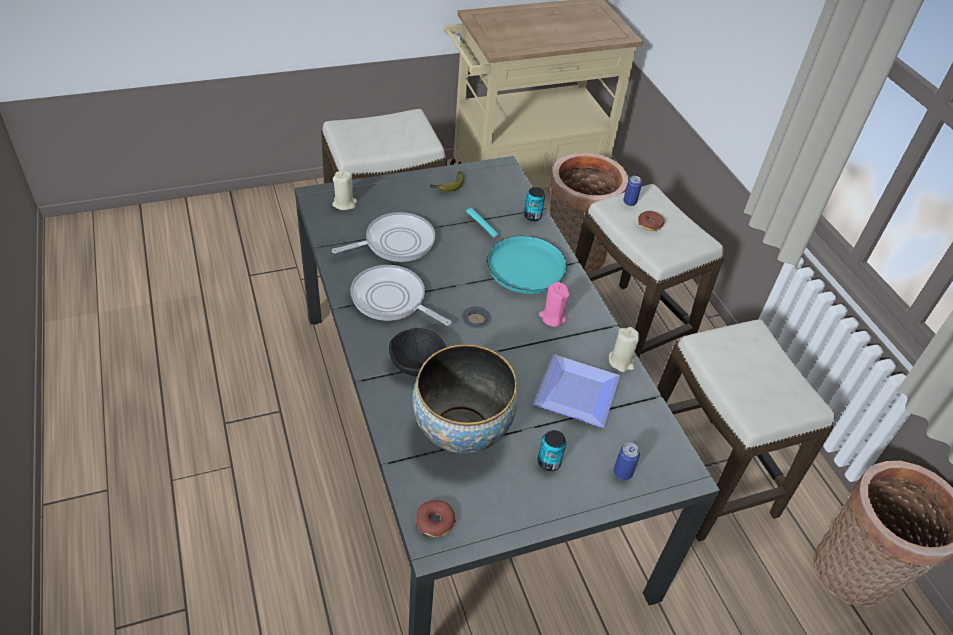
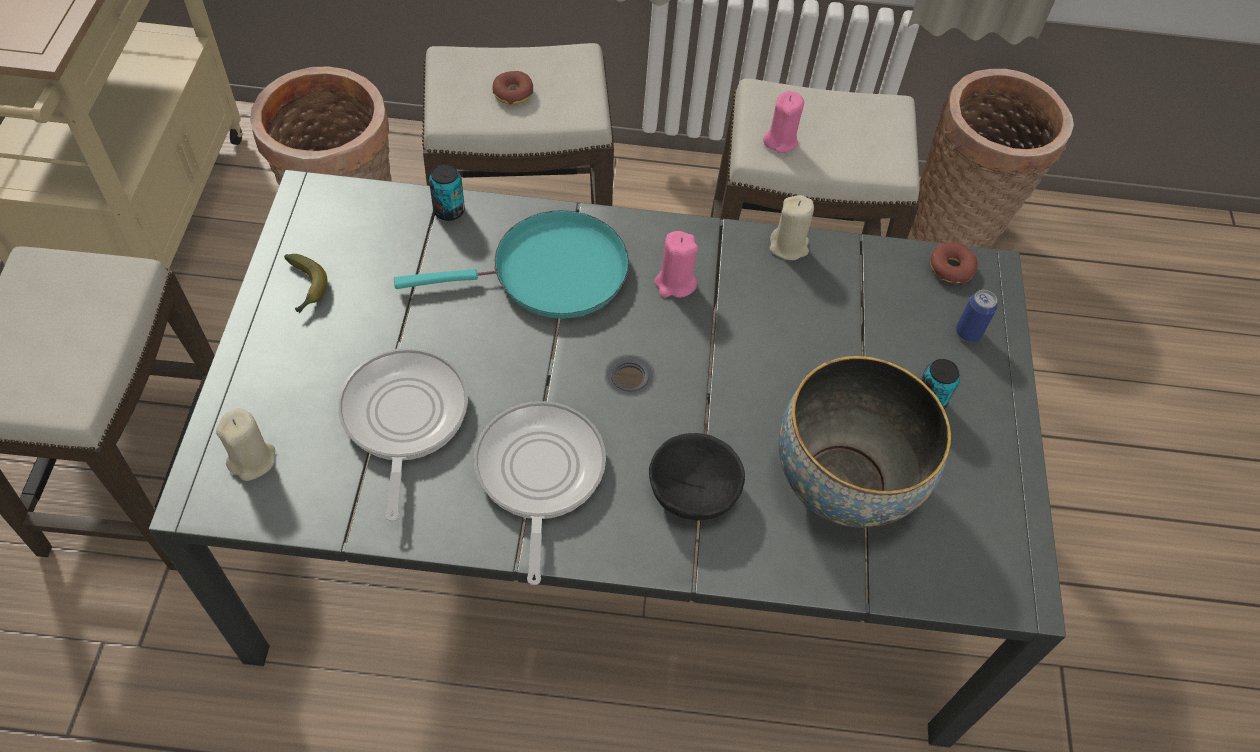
camera: 65 degrees left, 10 degrees up
frying pan [350,265,451,326] -> frying pan turned 120 degrees clockwise [474,401,606,585]
donut [416,500,456,537] -> donut moved to [930,242,978,285]
plate [534,354,620,428] -> none
can [623,176,642,206] -> none
none -> pink candle [763,91,804,153]

